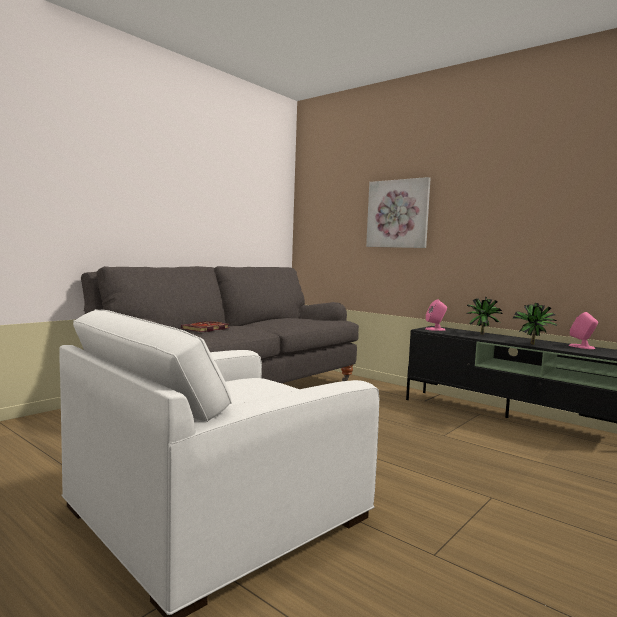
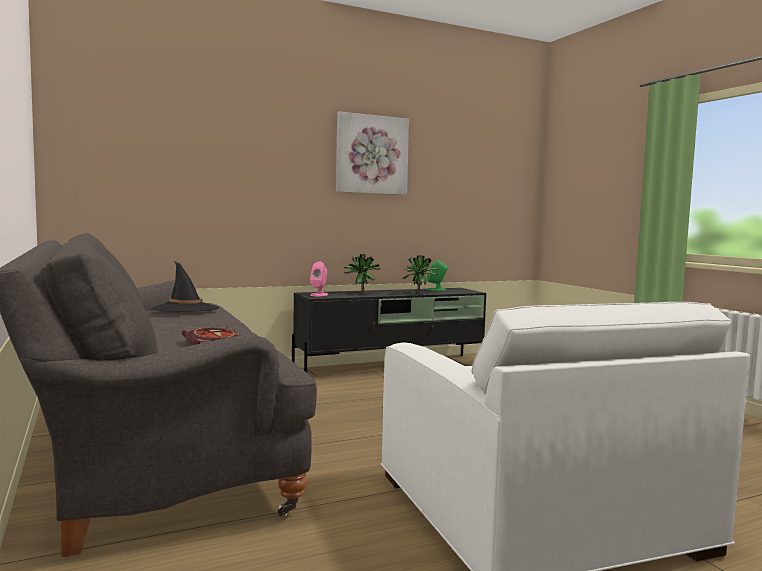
camera: 65 degrees left, 0 degrees up
picture [366,177,431,248] -> picture moved to [336,112,409,195]
pink speaker [569,312,598,349] -> green speaker [426,260,448,291]
none -> black hat [151,261,219,312]

